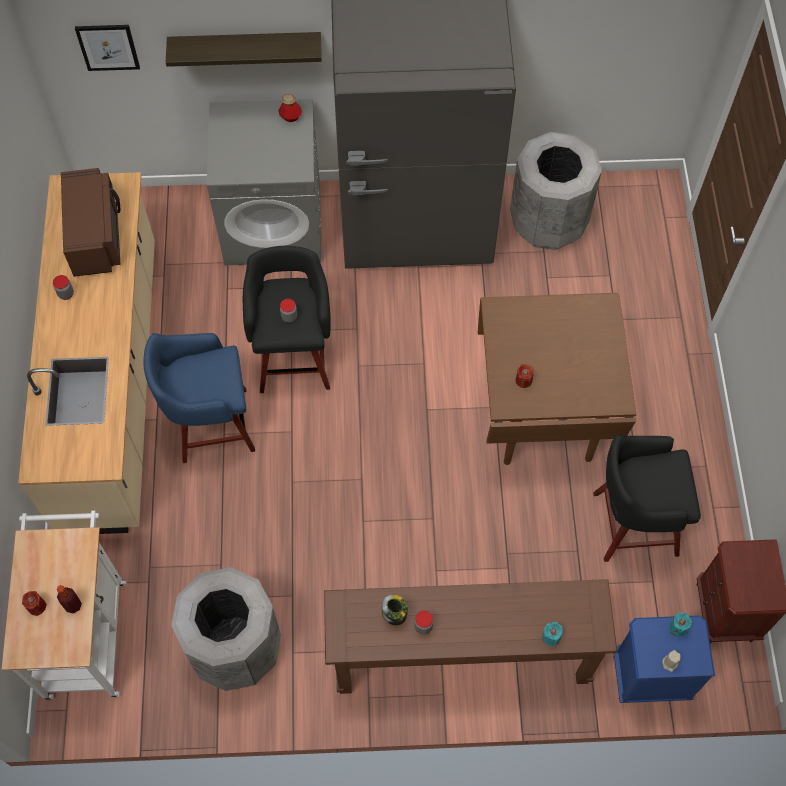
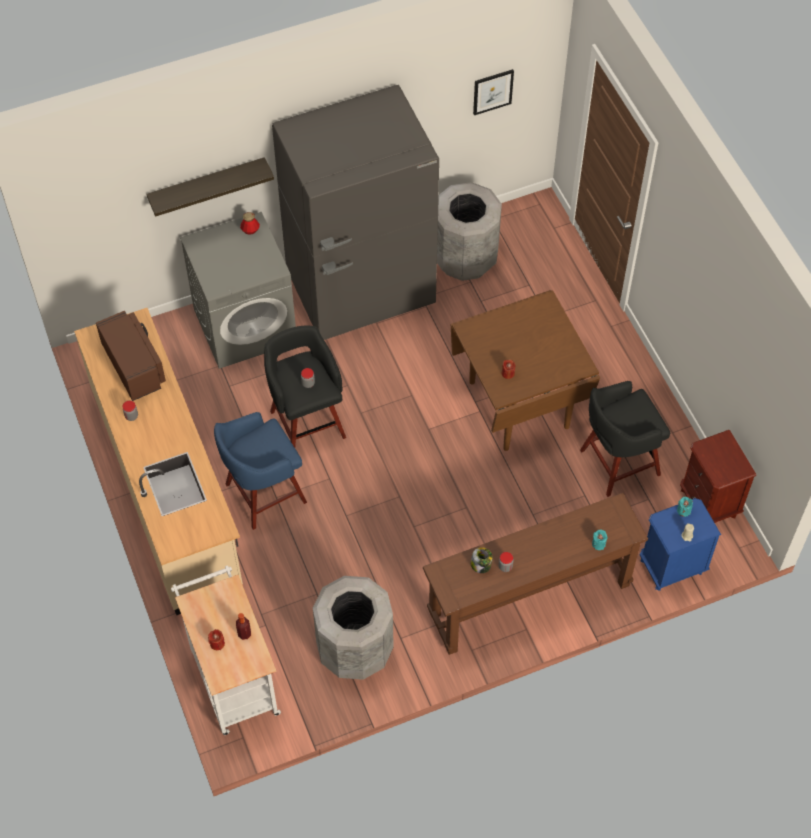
camera: 20 degrees left, 5 degrees down
picture [75,25,140,71] -> picture moved to [473,69,514,115]

